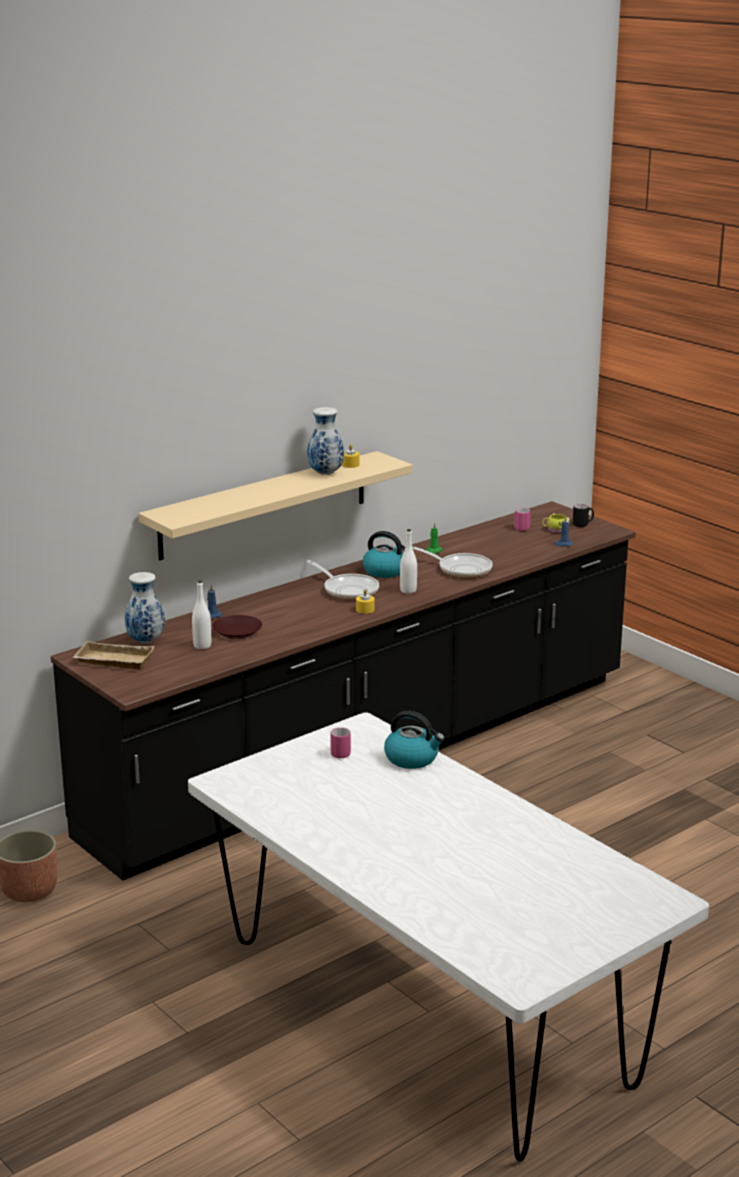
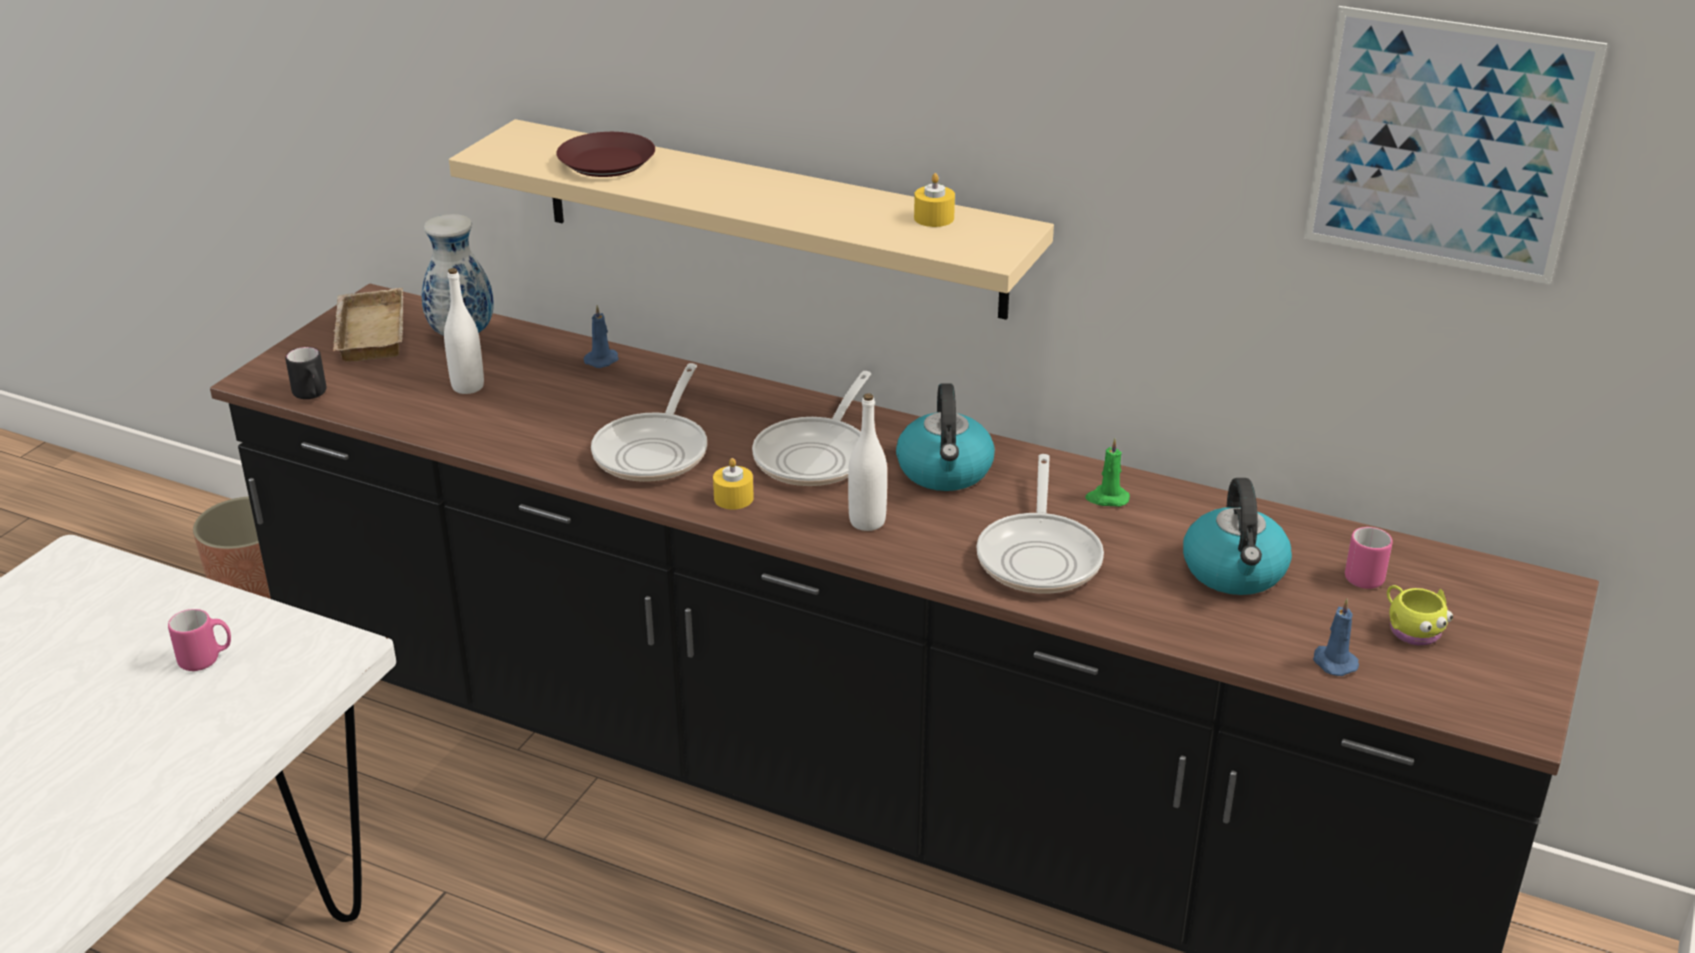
camera: 65 degrees right, 10 degrees up
brown plate [212,615,262,639] -> brown plate moved to [556,132,655,177]
vase [307,407,344,475] -> none
kettle [384,711,445,769] -> kettle moved to [1183,478,1292,595]
black mug [573,504,594,527] -> black mug moved to [285,347,326,399]
none -> frying pan [591,363,707,482]
none -> picture [1304,6,1607,285]

